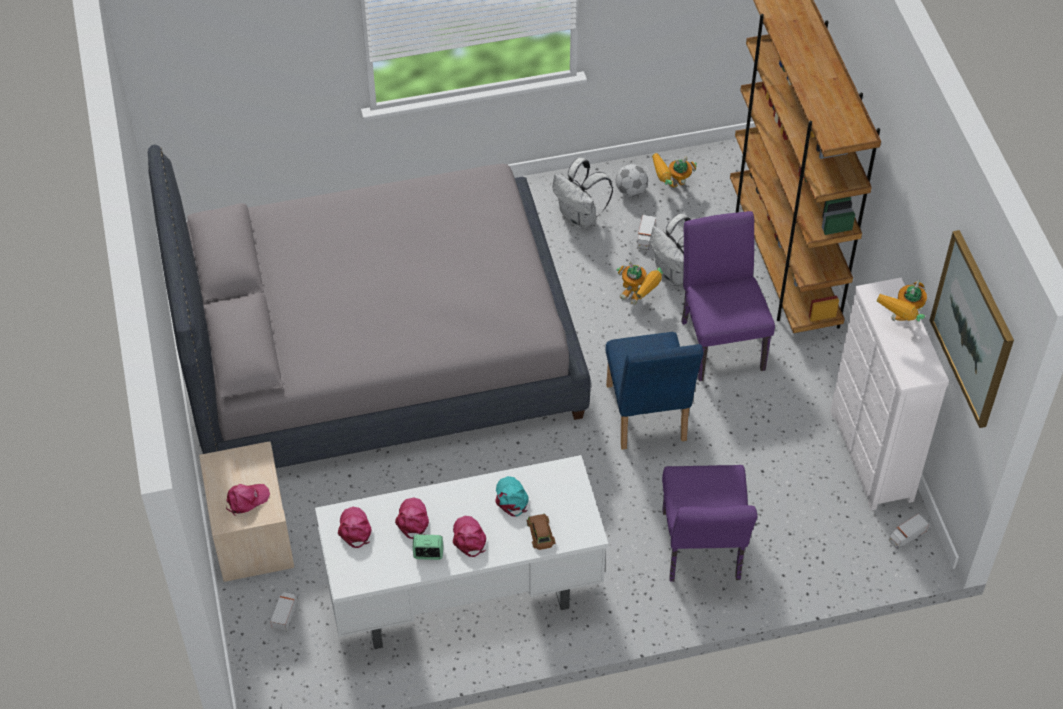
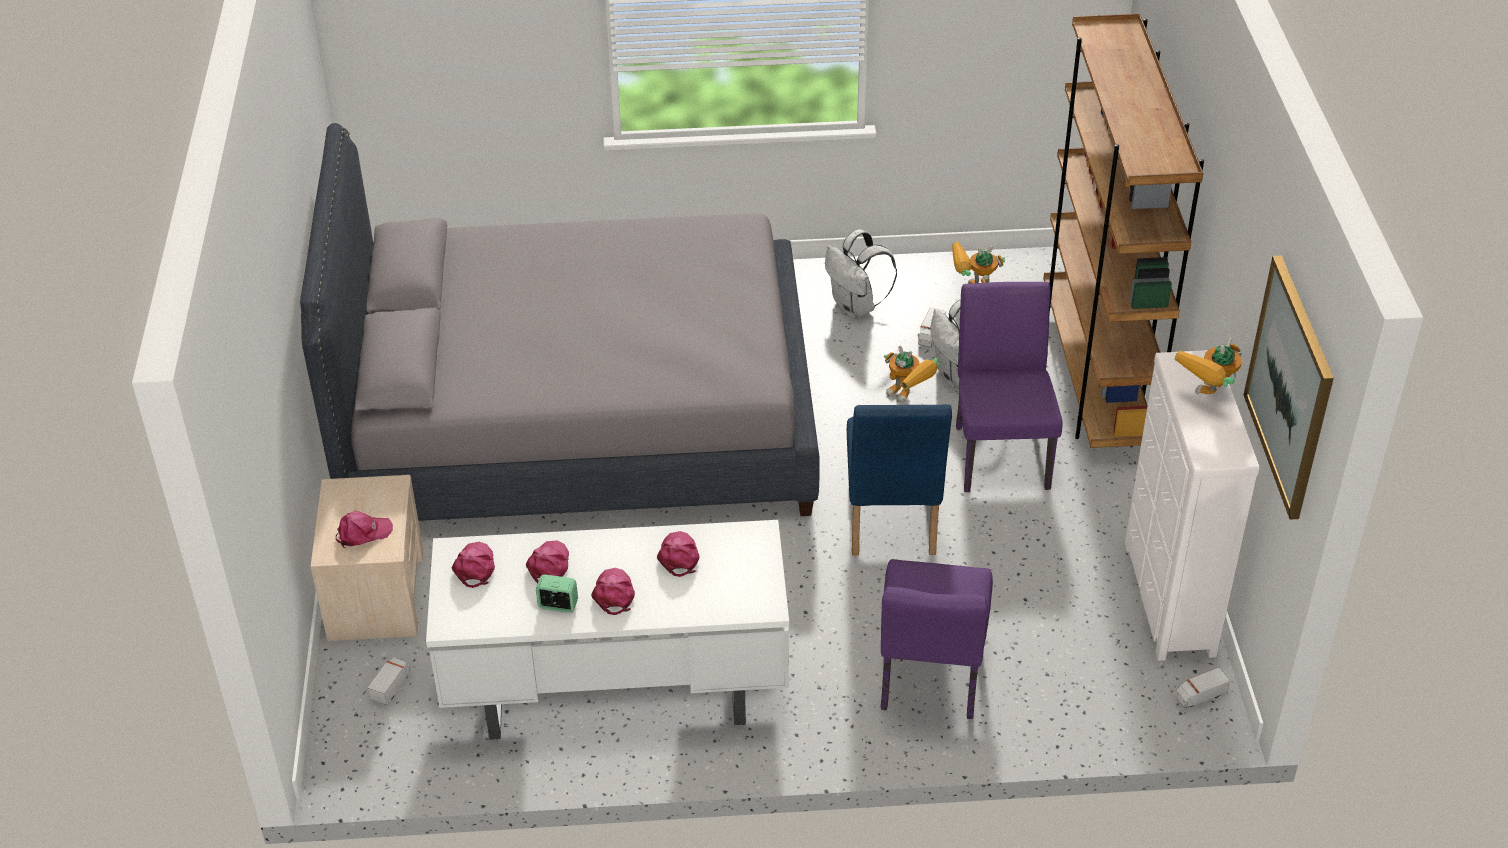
camera: 10 degrees right, 10 degrees down
turquoise cap [496,476,529,517] -> pink cap [657,531,700,577]
brown toy car [526,513,556,550] -> none
football [616,164,648,197] -> none

